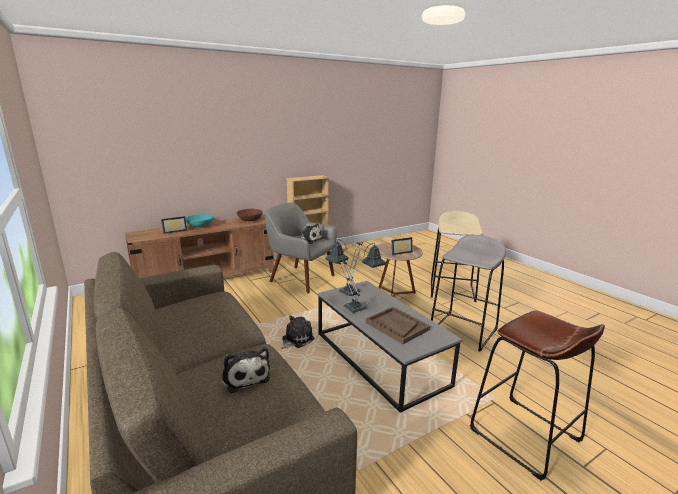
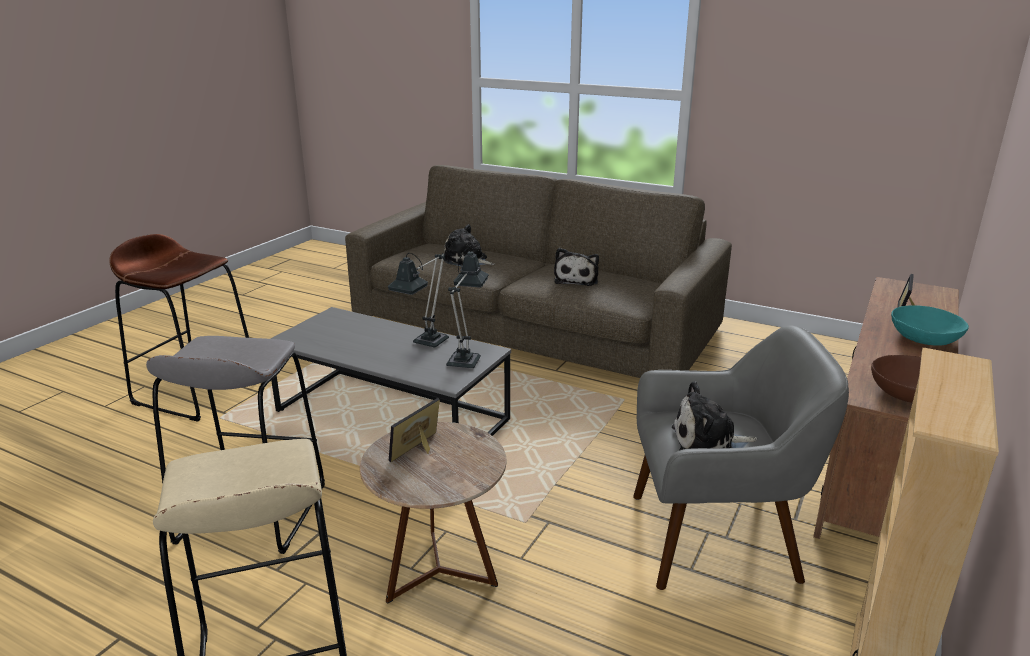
camera: 150 degrees right, 5 degrees up
plush toy [282,316,315,349] -> plush toy moved to [554,248,599,286]
brown tray [366,307,430,344] -> none

